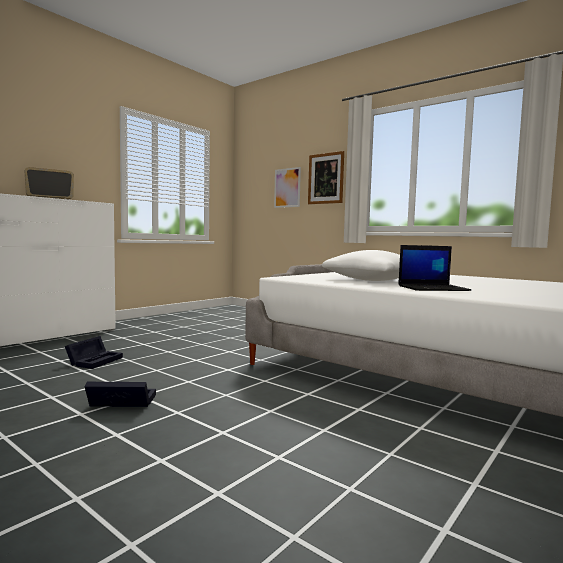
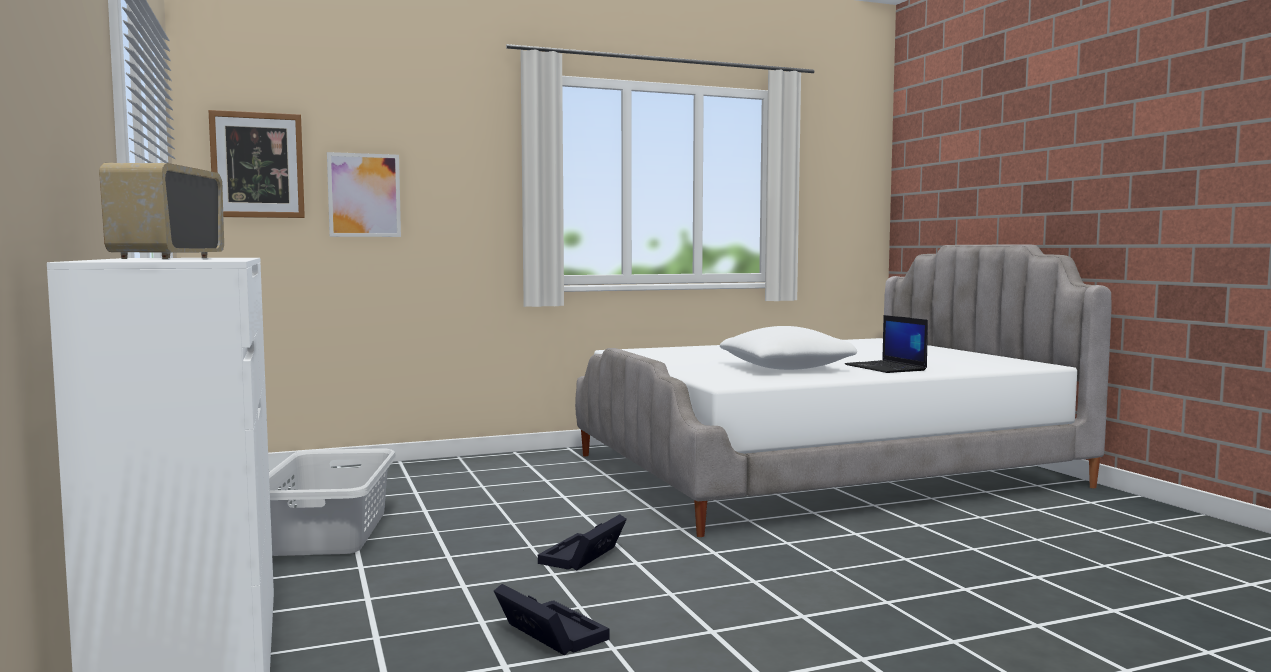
camera: 60 degrees left, 0 degrees up
black storage box [84,381,156,407] -> black storage box moved to [538,514,627,571]
picture [308,151,344,204] -> picture moved to [209,110,305,218]
laptop [398,245,471,291] -> laptop turned 135 degrees clockwise [845,315,928,373]
none -> grey laundry basket [269,448,396,556]

